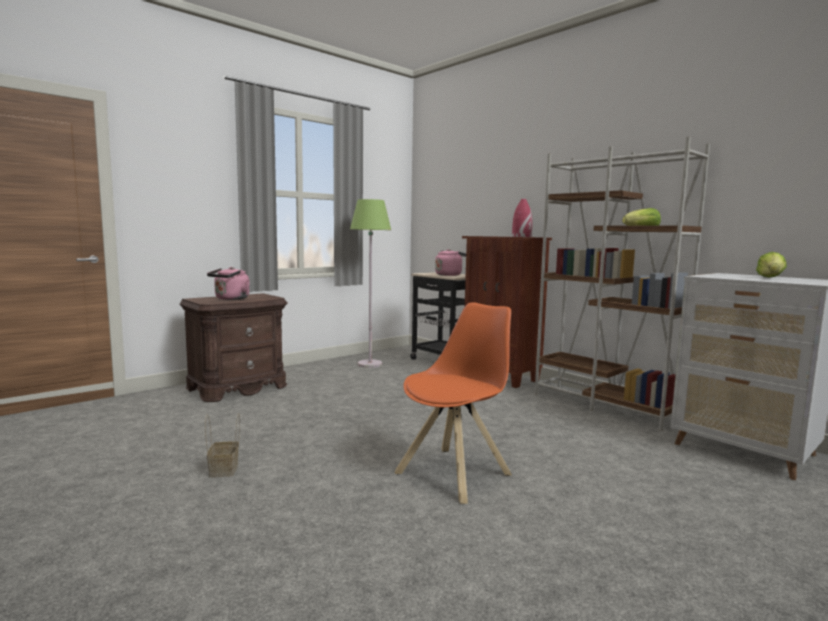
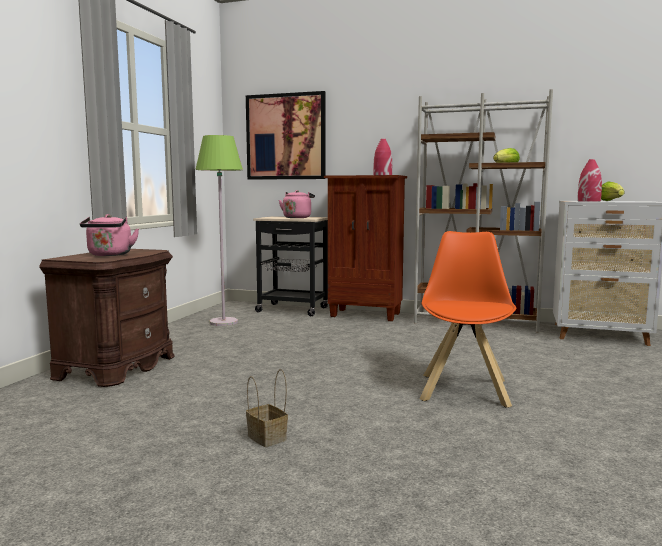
camera: 30 degrees left, 0 degrees up
none -> picture [246,91,326,180]
none -> red vase [577,159,602,202]

